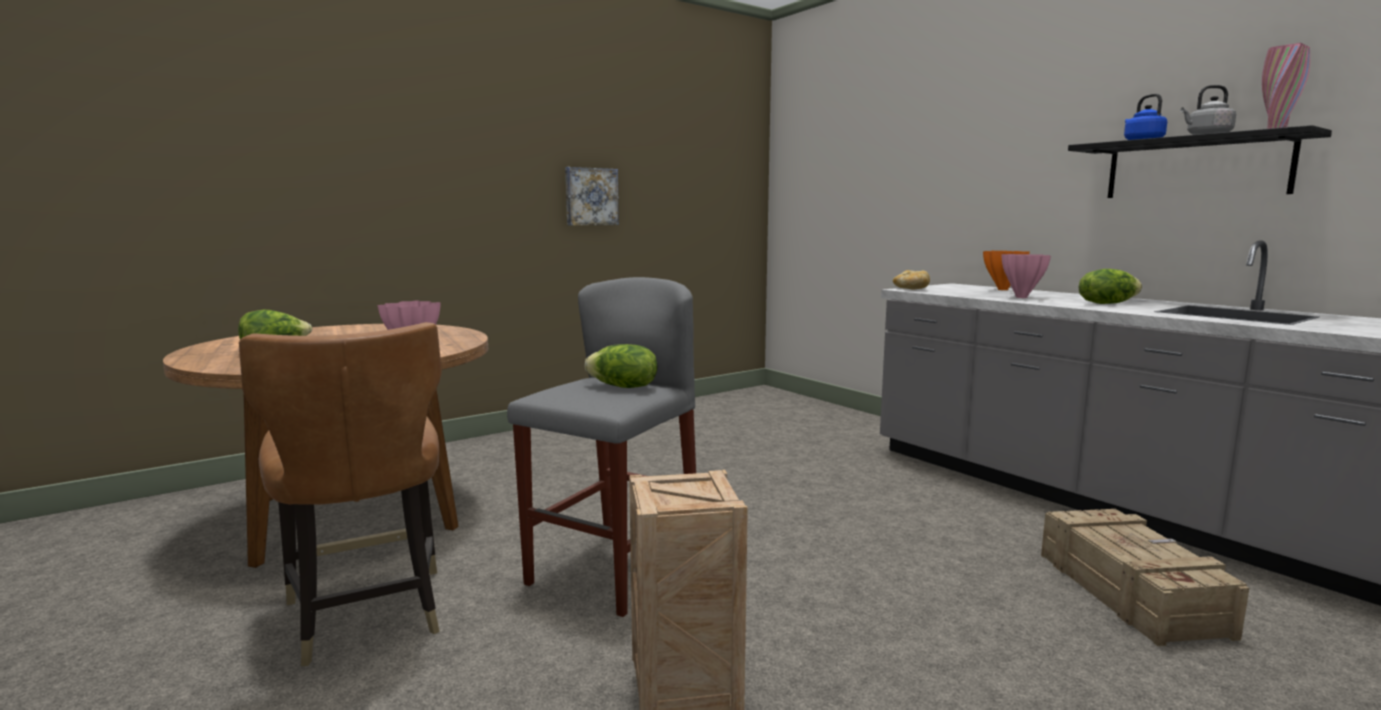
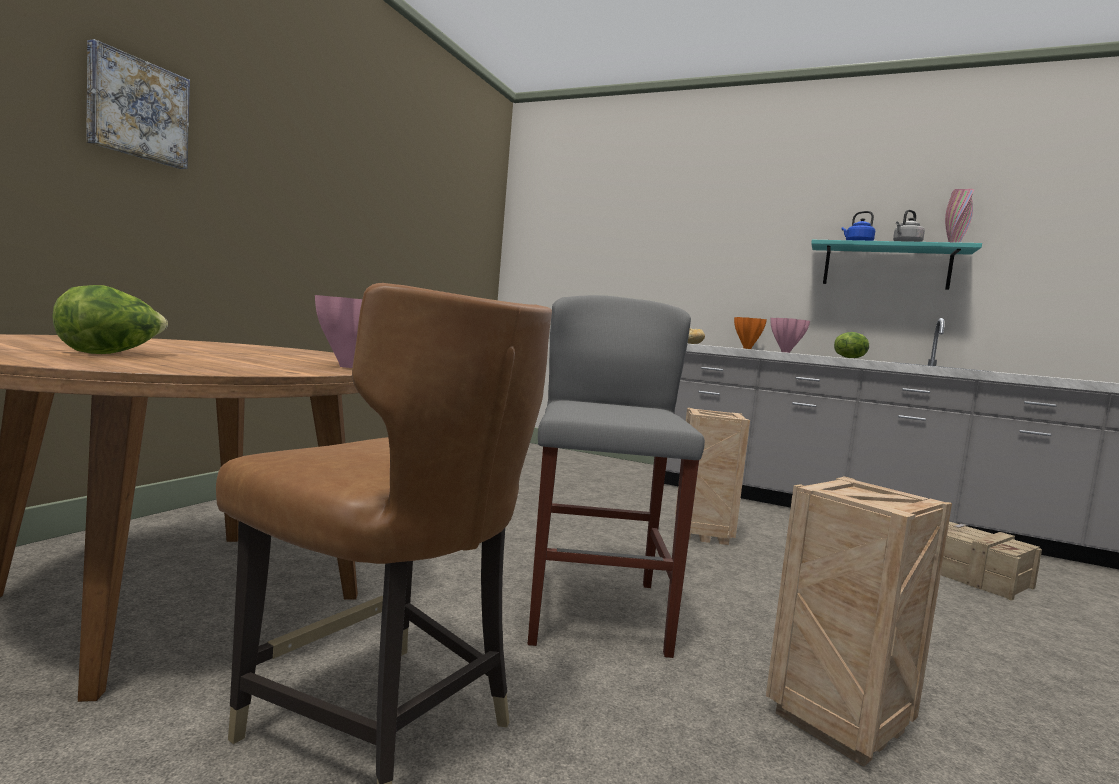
camera: 30 degrees left, 5 degrees down
picture [565,167,619,225] -> picture moved to [86,39,190,169]
lettuce [585,344,657,388] -> none
black shelf [1068,125,1332,198] -> turquoise shelf [811,240,982,290]
none -> crate [675,408,750,545]

